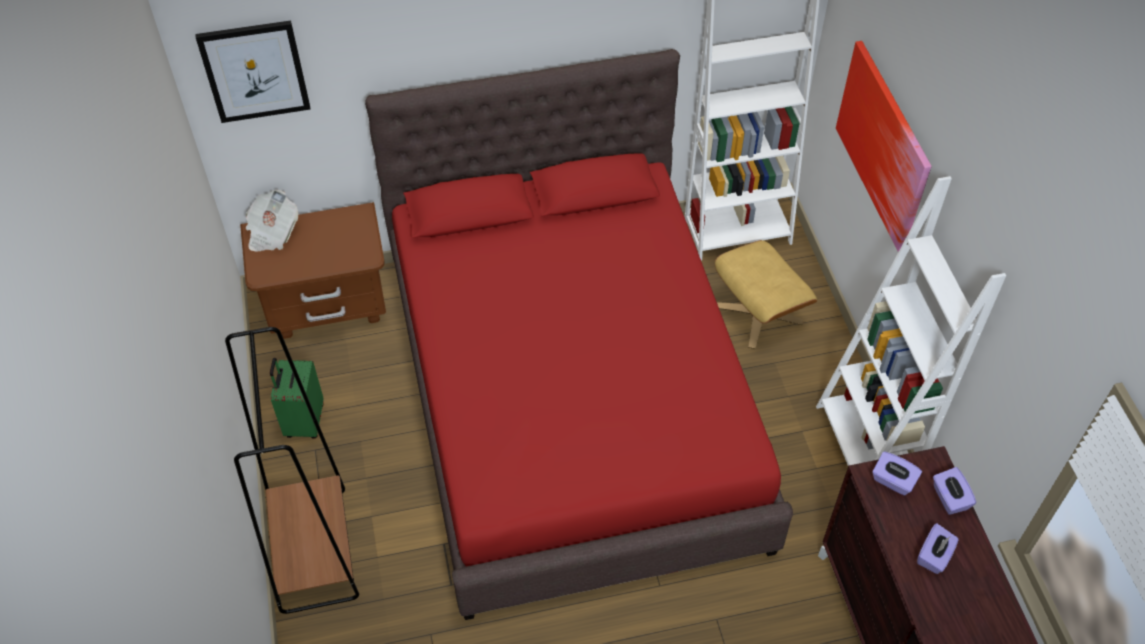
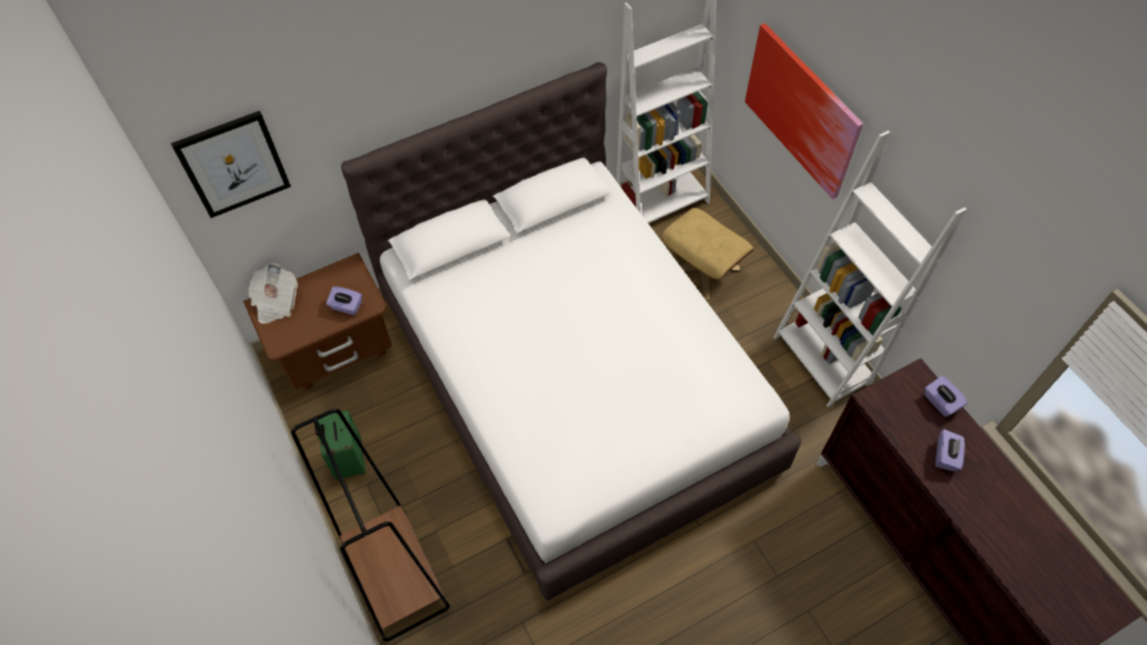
camera: 15 degrees left, 5 degrees up
red bed [365,49,793,620] -> white bed [341,62,801,601]
purple tissue box [872,451,922,495] -> purple tissue box moved to [326,287,362,315]

